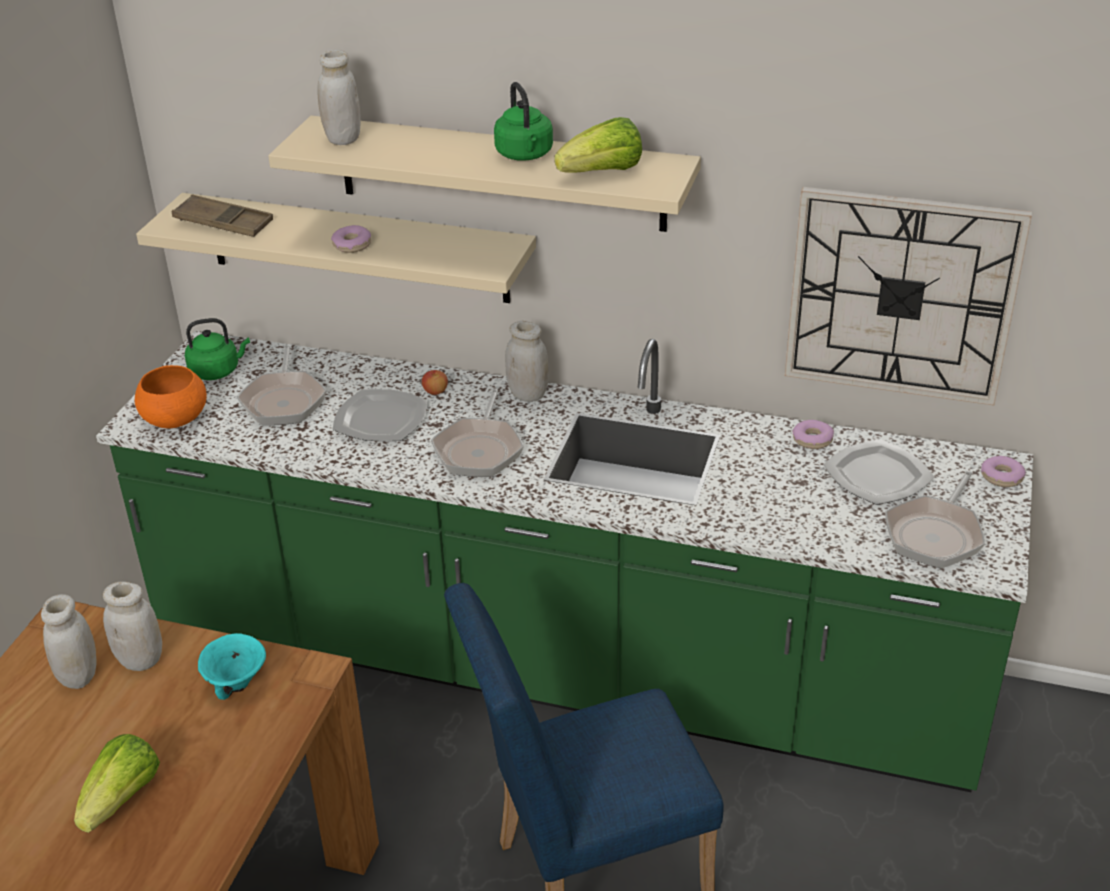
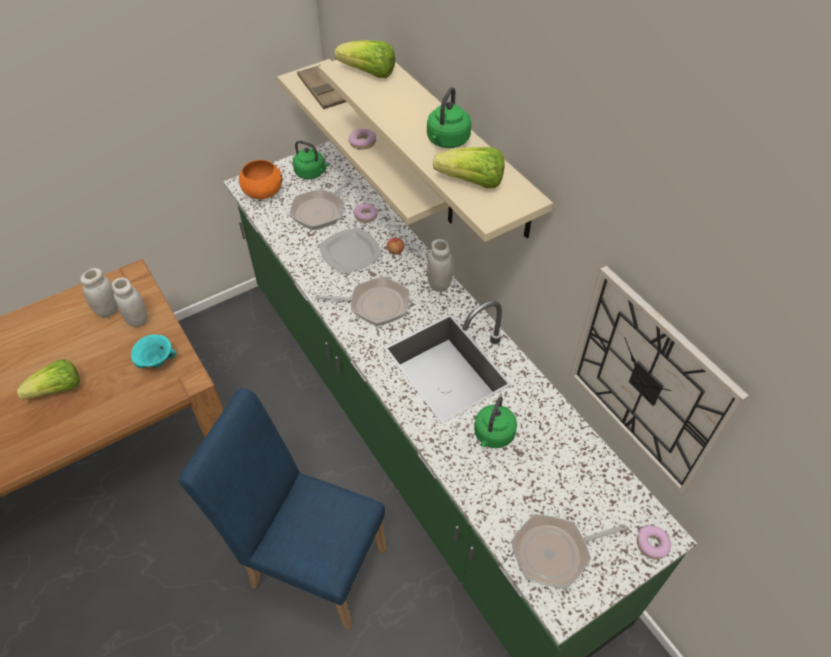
camera: 40 degrees right, 15 degrees up
white jar [317,50,361,145] -> lettuce [334,40,395,78]
frying pan [431,389,524,477] -> frying pan turned 135 degrees counterclockwise [315,276,409,326]
donut [792,420,834,449] -> donut moved to [354,203,377,223]
plate [823,439,934,505] -> none
none -> green kettle [474,396,517,448]

